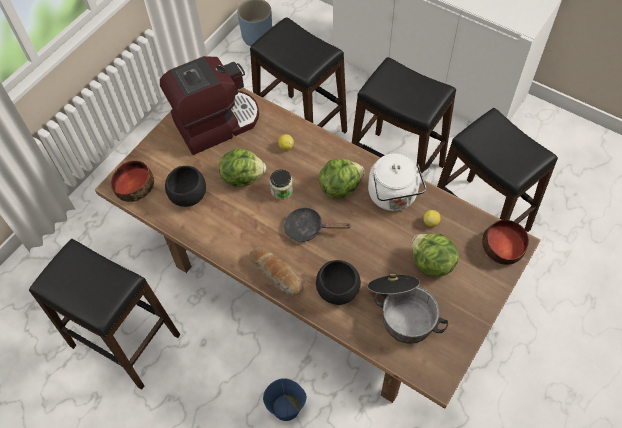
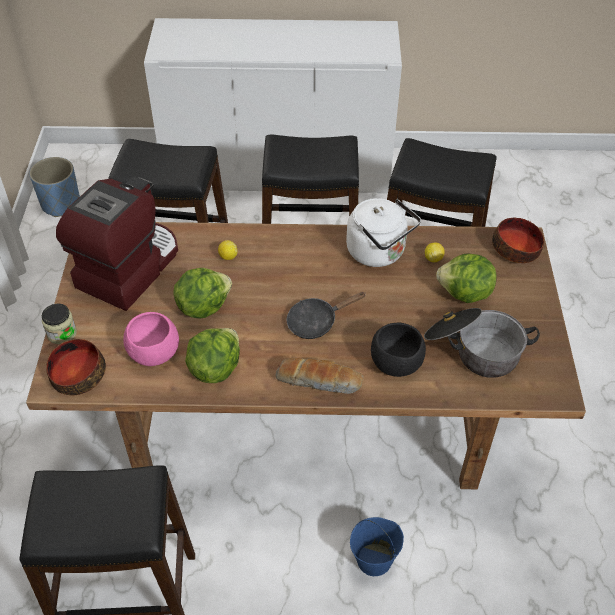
camera: 35 degrees left, 10 degrees down
black bowl [165,166,206,207] -> pink bowl [123,312,179,366]
jar [270,169,293,200] -> jar moved to [42,304,77,344]
lettuce [319,159,365,199] -> lettuce moved to [185,328,240,383]

